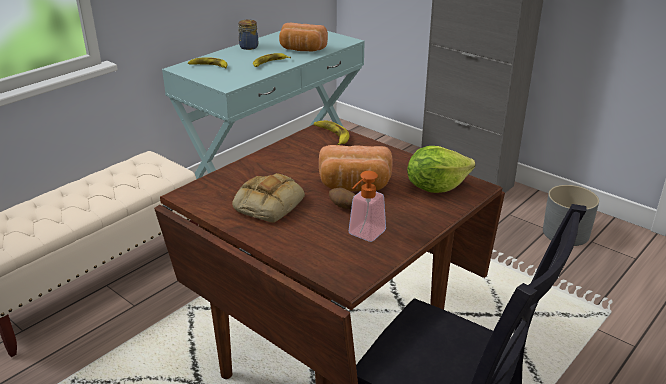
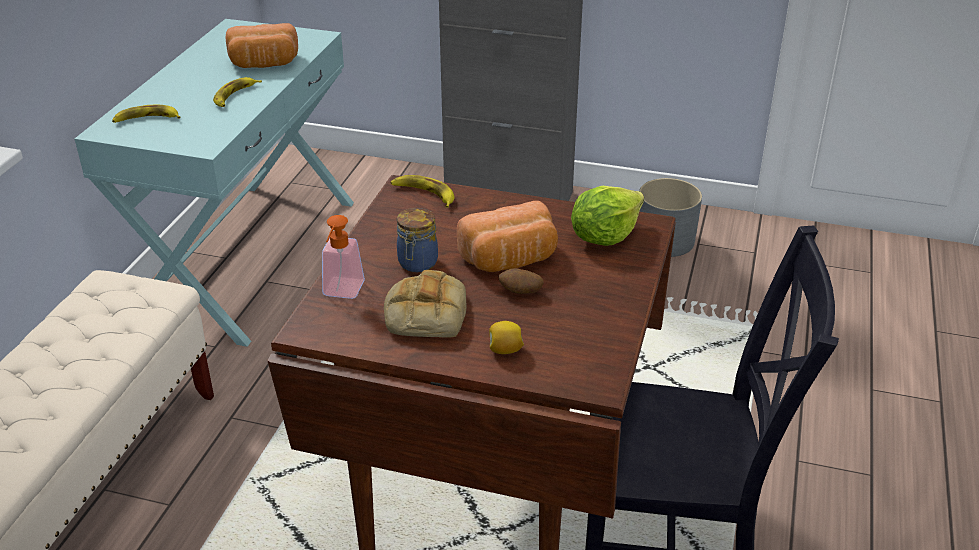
camera: 25 degrees left, 5 degrees up
jar [238,19,258,50] -> jar moved to [397,208,438,272]
soap dispenser [348,171,386,242] -> soap dispenser moved to [322,215,365,299]
none -> lemon [489,321,524,354]

